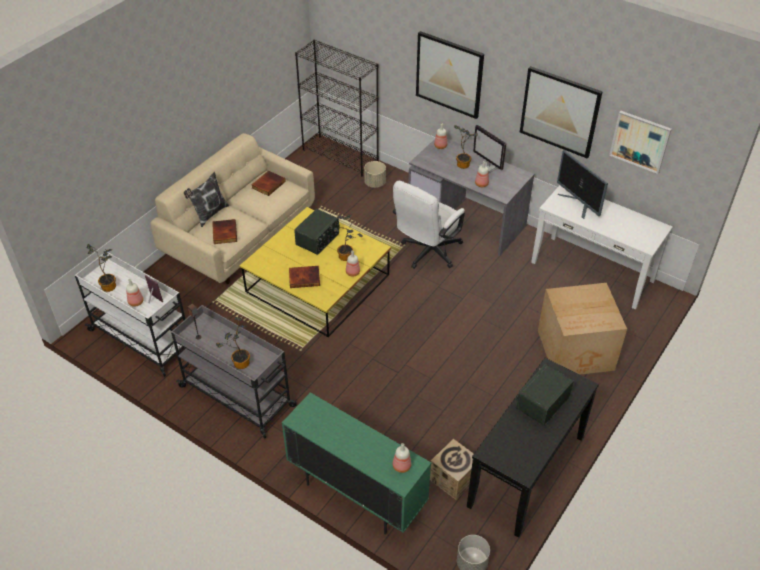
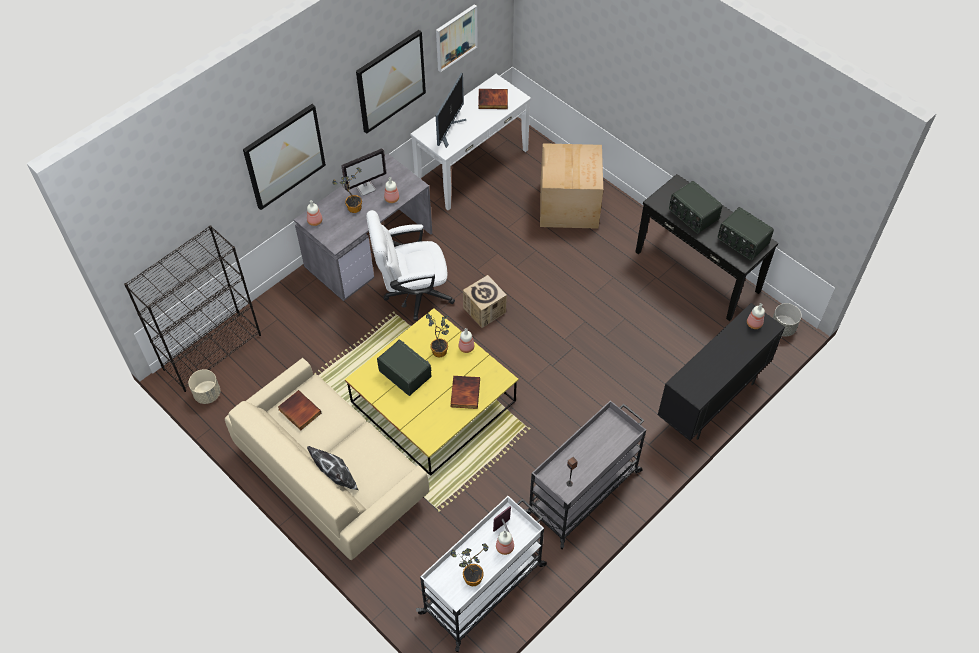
camera: 80 degrees left, 10 degrees up
book [212,219,237,244] -> book moved to [478,89,508,109]
potted plant [216,317,250,369] -> none
green cabinet [282,392,431,535] -> black cabinet [658,303,785,441]
beige planter [364,161,386,188] -> beige planter moved to [188,369,220,404]
white office chair [393,181,465,269] -> white office chair turned 120 degrees clockwise [366,210,455,321]
cardboard box [430,439,474,500] -> cardboard box moved to [463,275,507,328]
monitor [557,150,608,219] -> monitor turned 45 degrees counterclockwise [436,73,466,148]
none -> radio [718,207,774,260]

